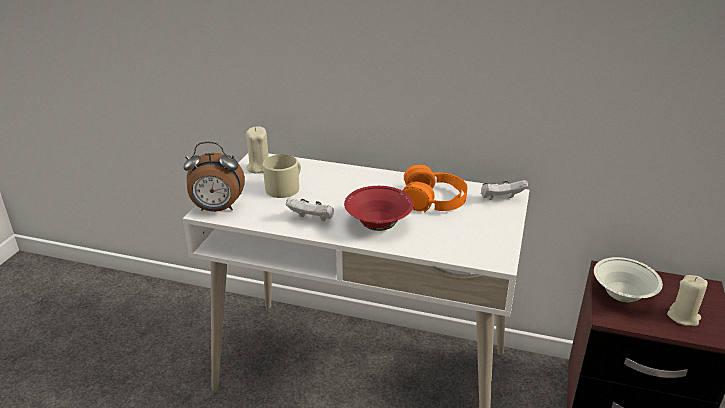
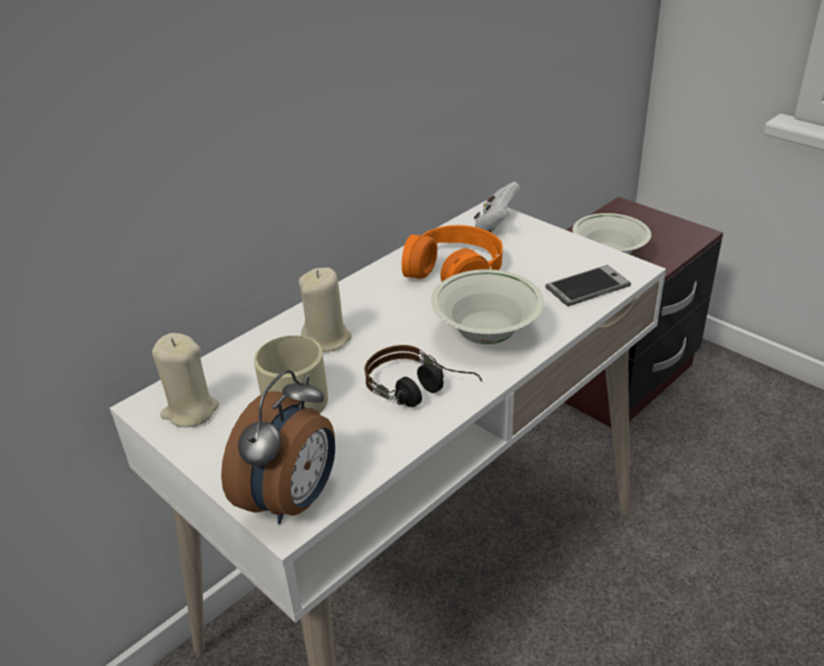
camera: 60 degrees left, 5 degrees up
white game controller [286,198,334,221] -> headphones [364,345,482,407]
red bowl [344,186,414,231] -> white bowl [431,269,544,344]
beige candle [667,275,708,326] -> beige candle moved to [299,267,352,352]
none -> phone [545,265,631,306]

